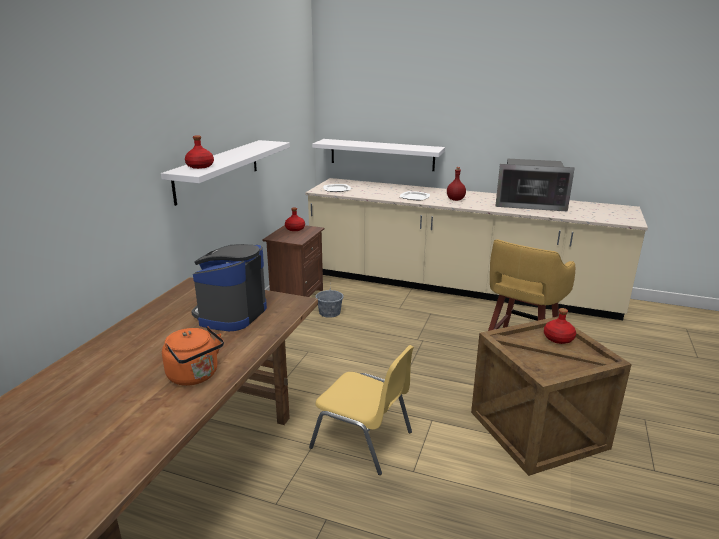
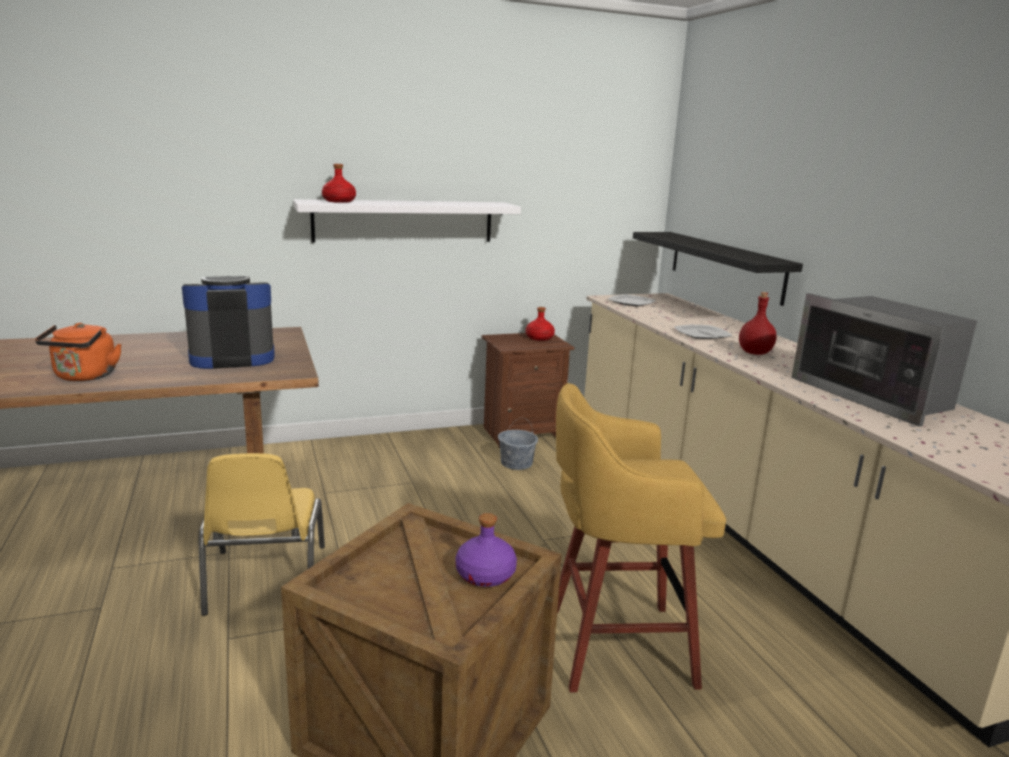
camera: 50 degrees right, 5 degrees down
white shelf [312,139,445,171] -> black shelf [633,232,803,306]
red bottle [544,308,576,344] -> purple bottle [455,513,517,587]

